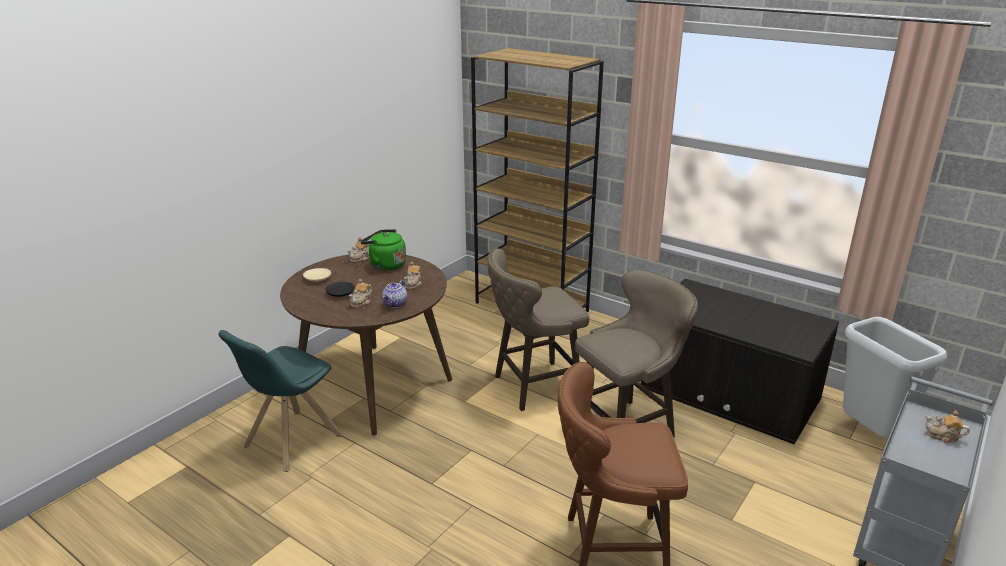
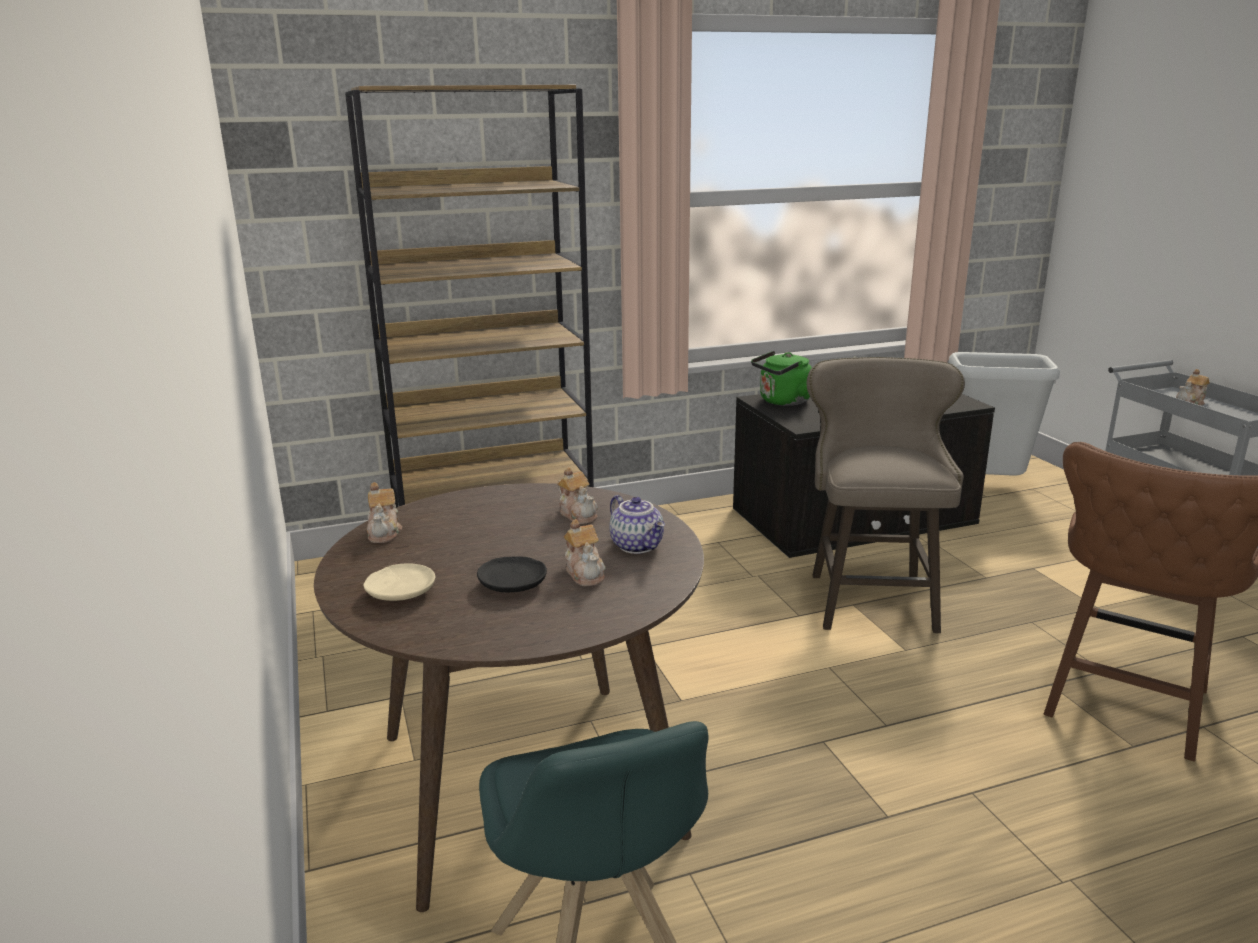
camera: 55 degrees left, 5 degrees down
green kettle [361,229,406,271] -> green kettle moved to [751,351,812,406]
beige stool [488,248,589,411] -> none

